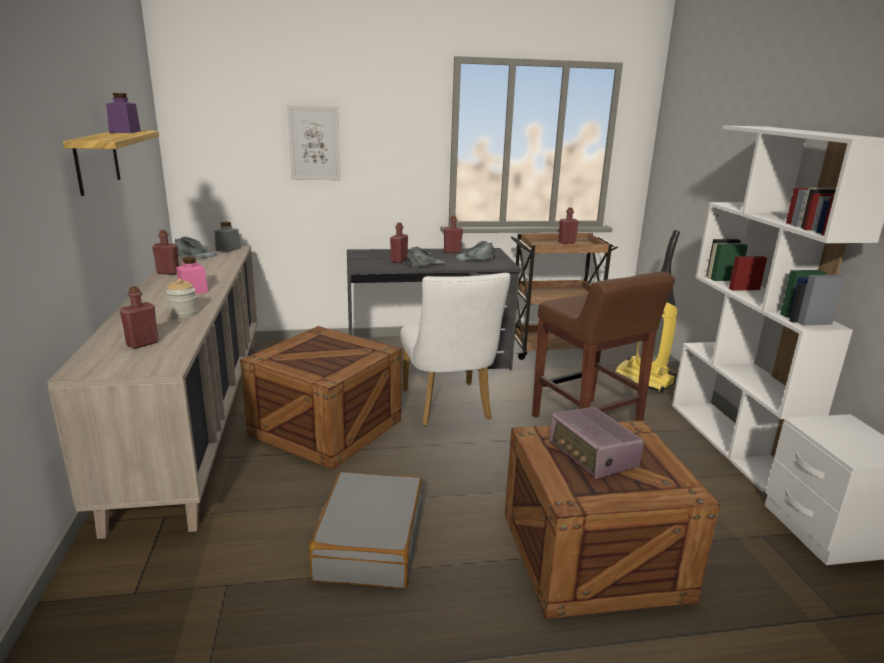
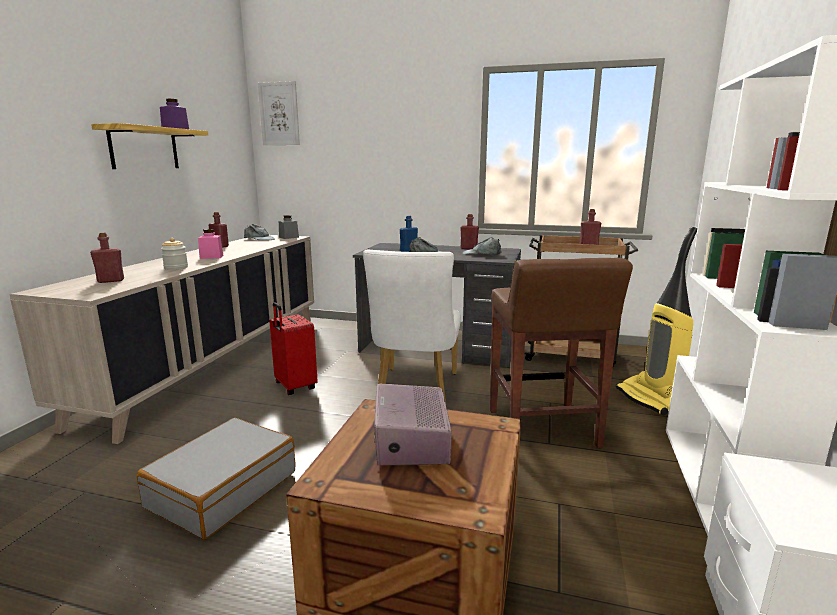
camera: 25 degrees right, 5 degrees down
crate [240,326,401,470] -> red suitcase [269,302,318,395]
picture [287,105,341,180] -> picture moved to [258,81,300,145]
red bottle [390,222,408,263] -> blue bottle [400,216,418,252]

